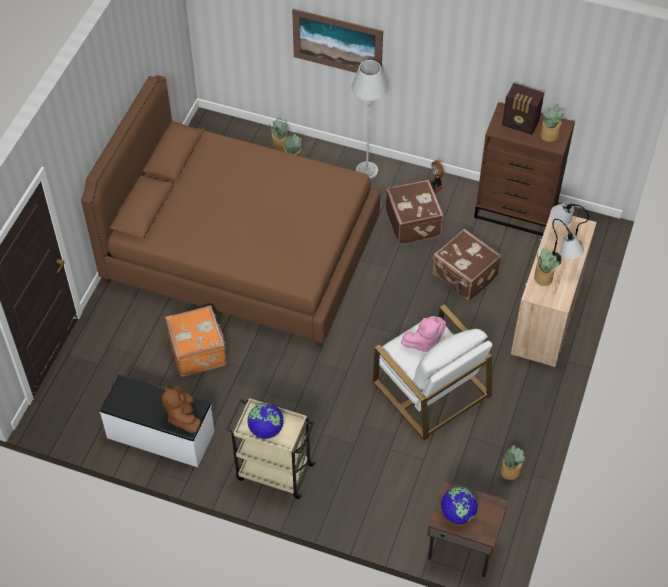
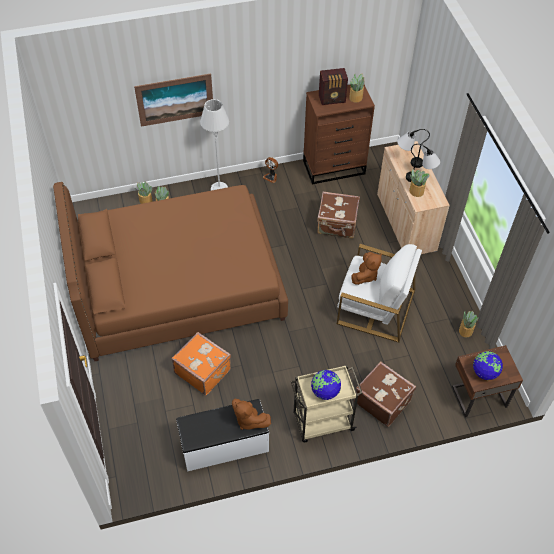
camera: 35 degrees left, 0 degrees up
brown suitcase [385,180,444,245] -> brown suitcase moved to [354,361,416,427]
pink plush toy [401,317,446,352] -> brown plush toy [351,252,382,285]

